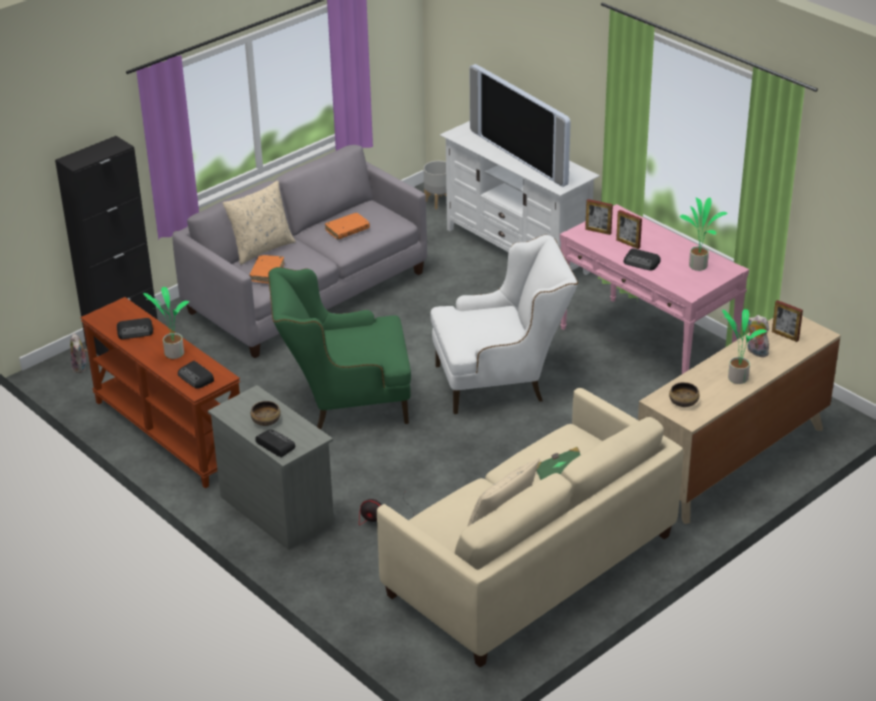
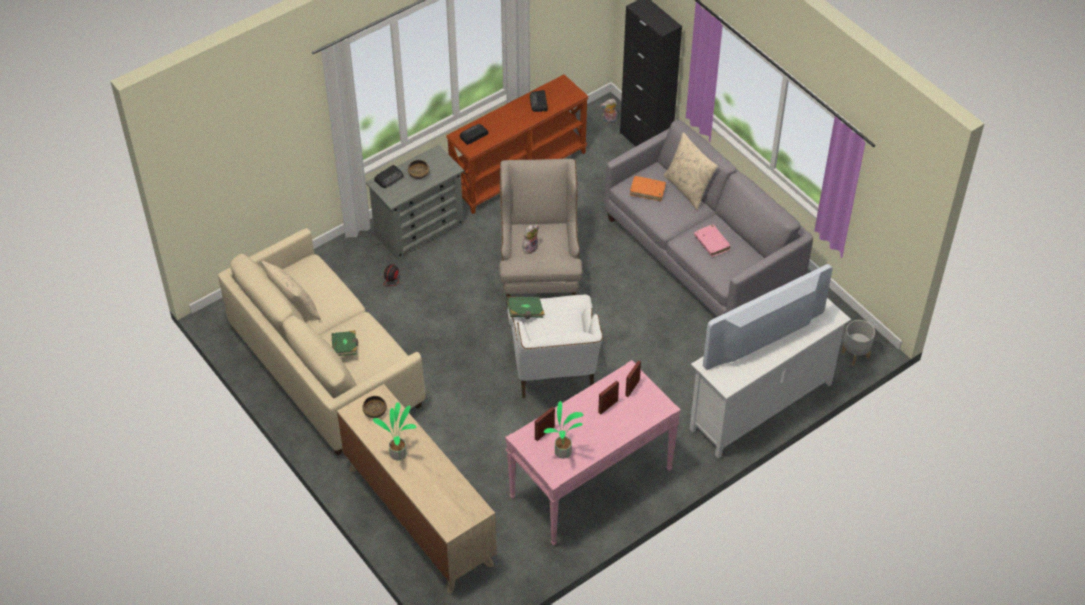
camera: 95 degrees right, 15 degrees up
potted plant [143,287,189,359] -> none
green armchair [268,267,411,430] -> beige armchair [499,159,582,306]
orange book [325,213,370,239] -> pink book [694,224,730,257]
radio [624,248,661,271] -> none
plush toy [748,315,769,357] -> plush toy moved to [523,225,539,254]
picture frame [772,300,803,342] -> picture frame moved to [535,407,555,441]
none -> green book [506,296,545,319]

